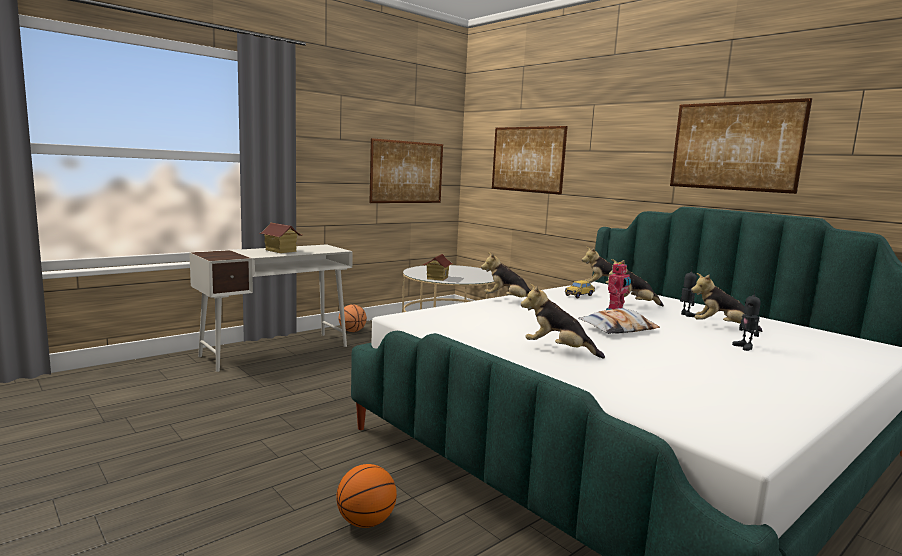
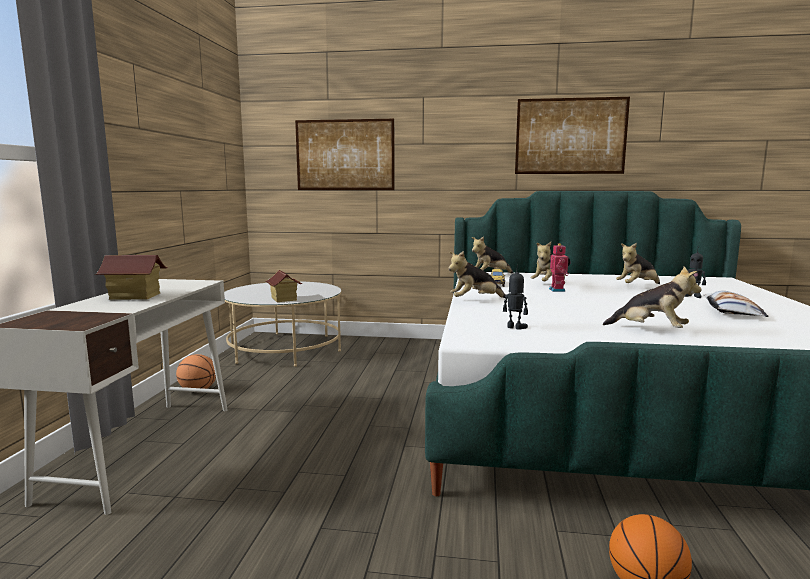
camera: 40 degrees left, 0 degrees up
picture [370,138,443,203] -> none
plush toy [521,284,605,359] -> plush toy turned 135 degrees counterclockwise [603,266,702,328]
pillow [578,309,660,334] -> pillow moved to [704,291,769,317]
toy robot [680,266,697,317] -> toy robot moved to [503,264,528,330]

